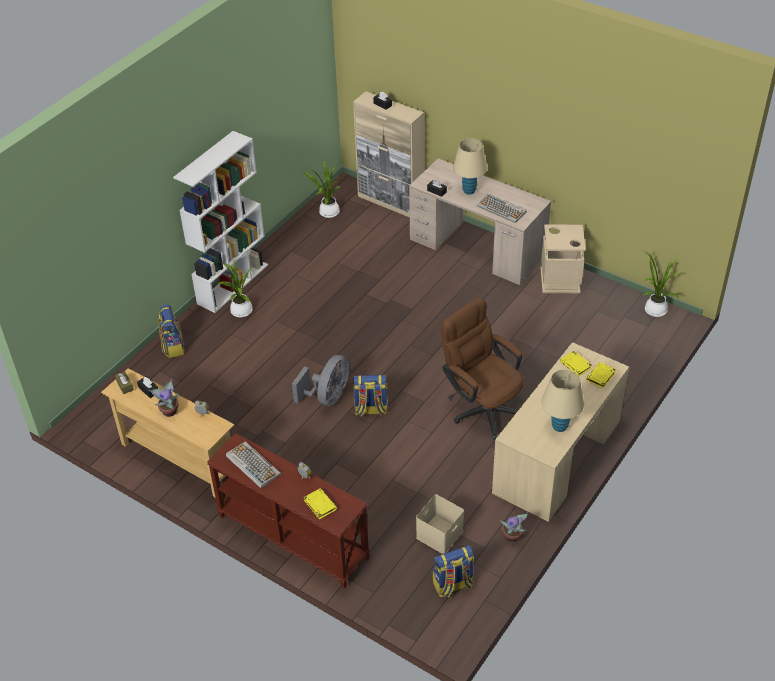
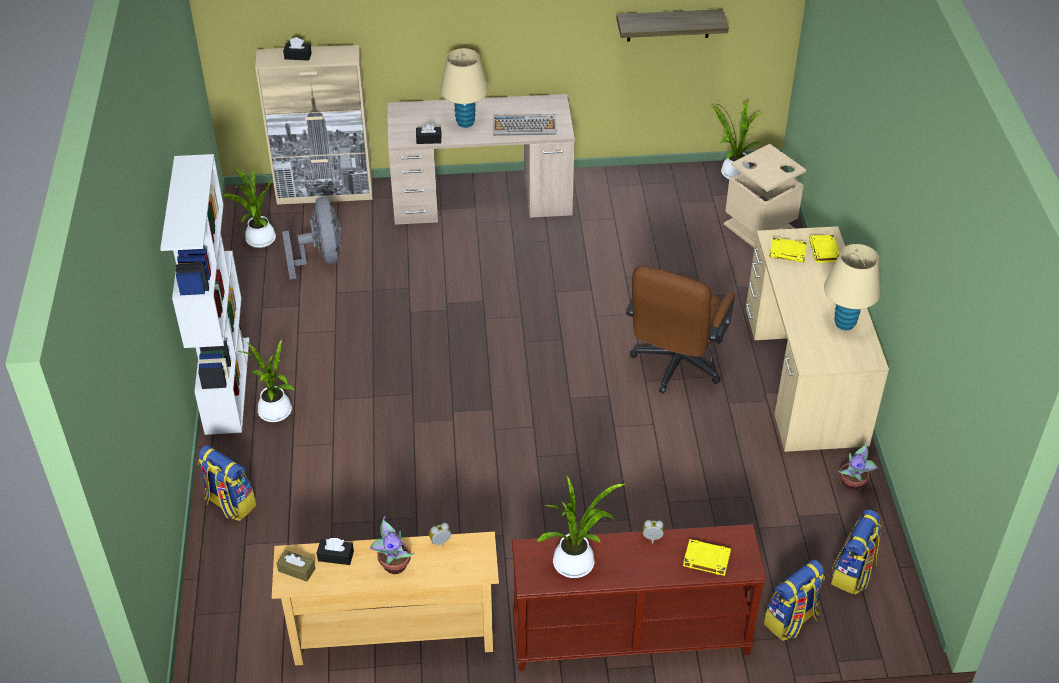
camera: 40 degrees left, 0 degrees up
keyboard [226,442,281,488] -> potted plant [536,475,625,578]
grey fan [292,355,349,406] -> grey fan moved to [282,197,341,280]
backpack [353,375,388,417] -> backpack moved to [764,559,825,641]
beige storage box [416,494,464,554] -> none
brown office chair [441,297,524,440] -> brown office chair turned 75 degrees counterclockwise [626,265,735,393]
beige trash can [540,225,586,293] -> beige trash can moved to [724,144,806,248]
none -> shelf [617,9,729,42]

